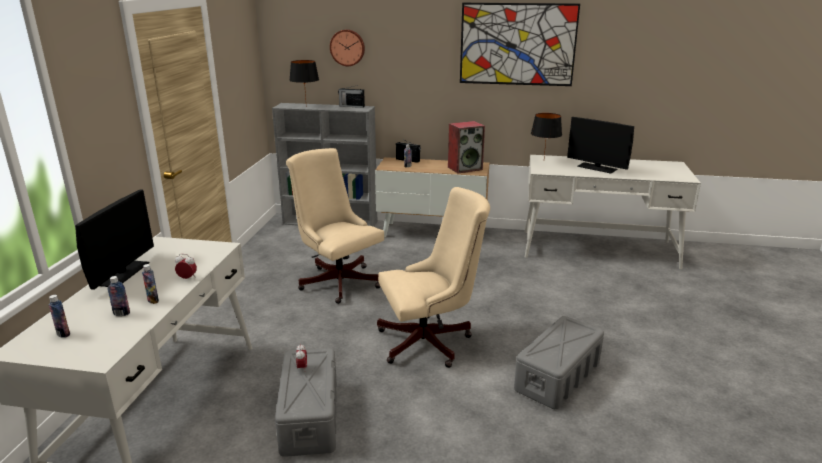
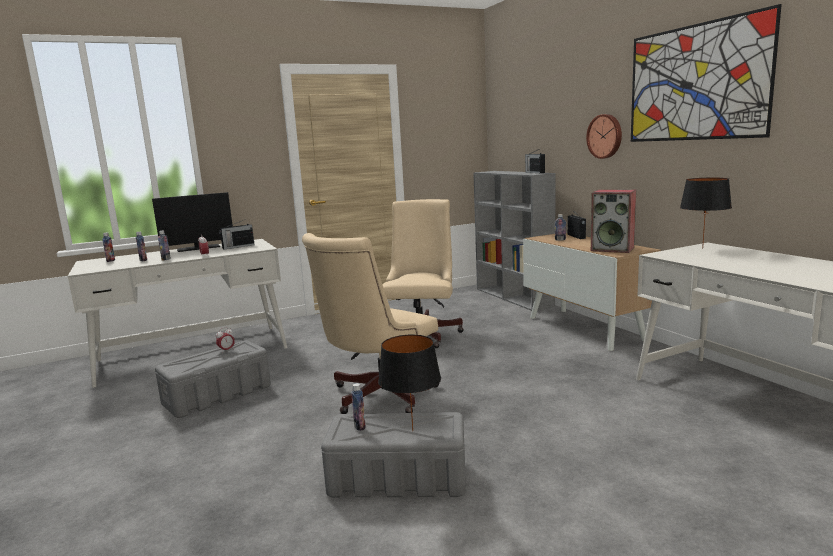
camera: 55 degrees right, 10 degrees down
black table lamp [289,60,319,99] -> black table lamp moved to [378,335,441,431]
wall clock [330,29,365,66] -> wall clock moved to [586,114,622,159]
beige office chair [377,187,490,368] -> beige office chair turned 90 degrees clockwise [302,233,439,414]
monitor [567,117,634,174] -> none
none -> radio [219,219,255,249]
none -> bottle [351,383,366,431]

